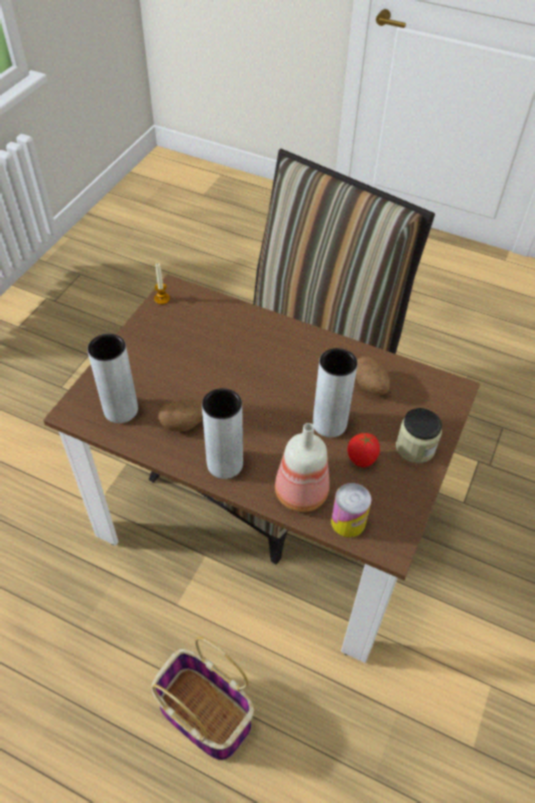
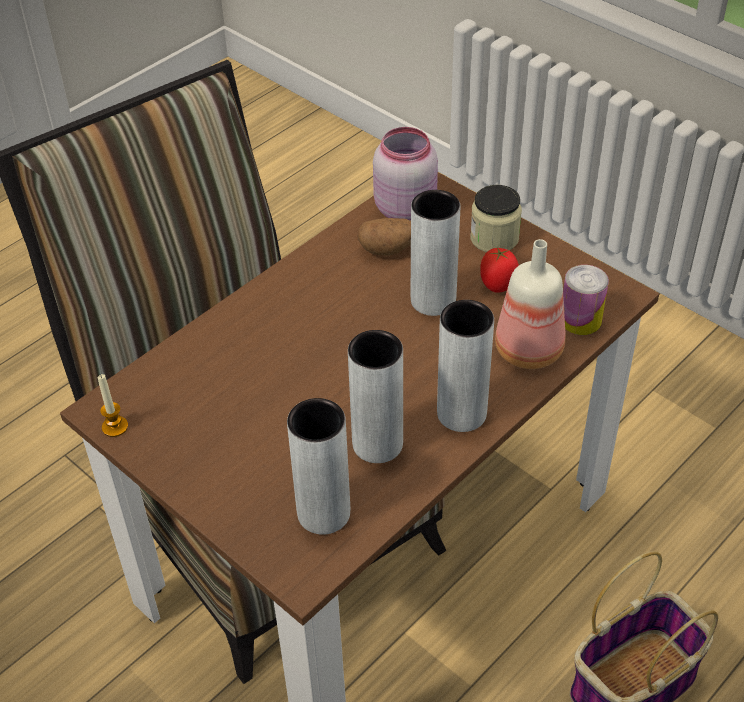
camera: 70 degrees left, 5 degrees down
potato [158,400,203,432] -> grey vase [348,330,403,463]
none -> pink jar [373,127,438,221]

